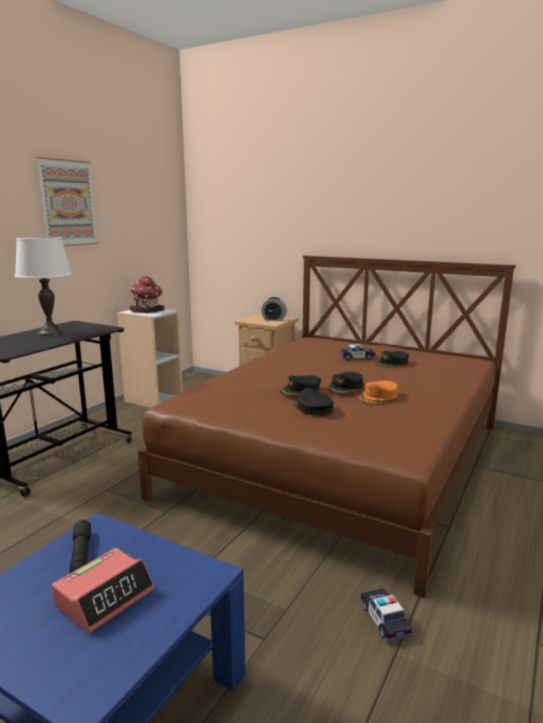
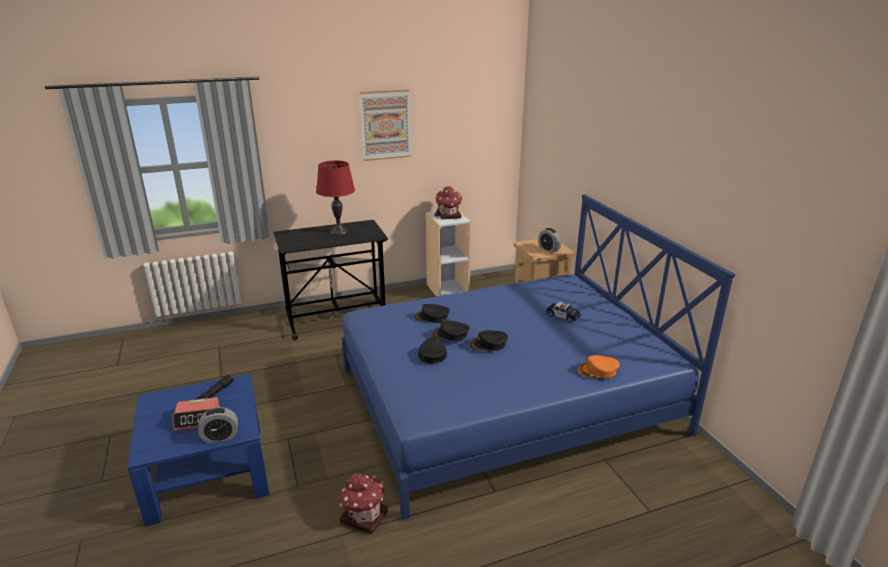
camera: 40 degrees right, 10 degrees up
white table lamp [15,237,72,336] -> red table lamp [316,160,355,235]
brown bed [138,255,516,598] -> blue bed [342,194,736,520]
orange cap [359,380,398,403] -> orange cap moved to [578,355,620,378]
toy car [360,588,413,642] -> toy house [339,474,389,534]
black cap [376,351,409,367] -> black cap moved to [415,304,450,323]
none -> alarm clock [198,407,238,444]

